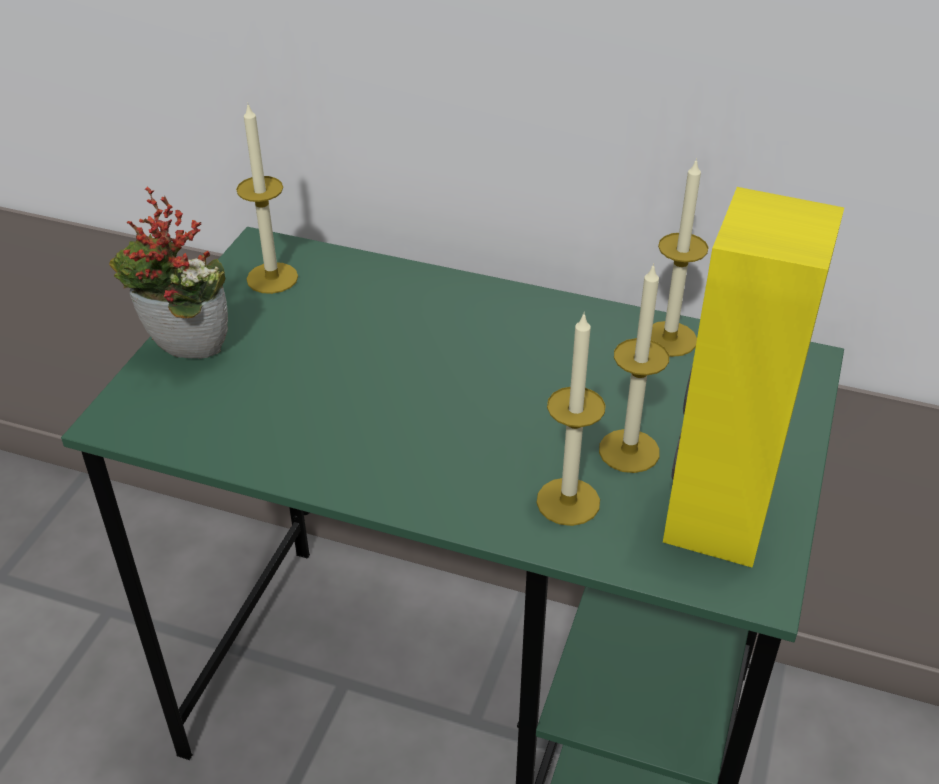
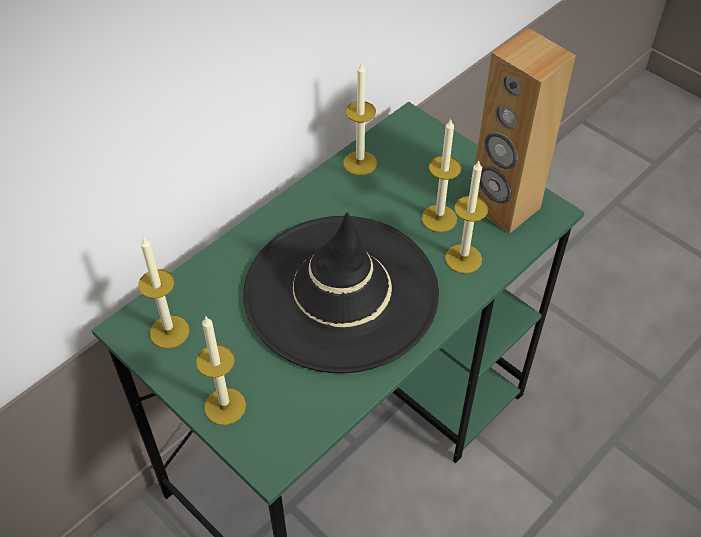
camera: 65 degrees left, 10 degrees up
potted plant [109,187,228,359] -> candle [196,317,246,425]
yellow speaker [663,187,844,568] -> brown speaker [475,28,576,234]
none -> black hat [243,212,439,373]

